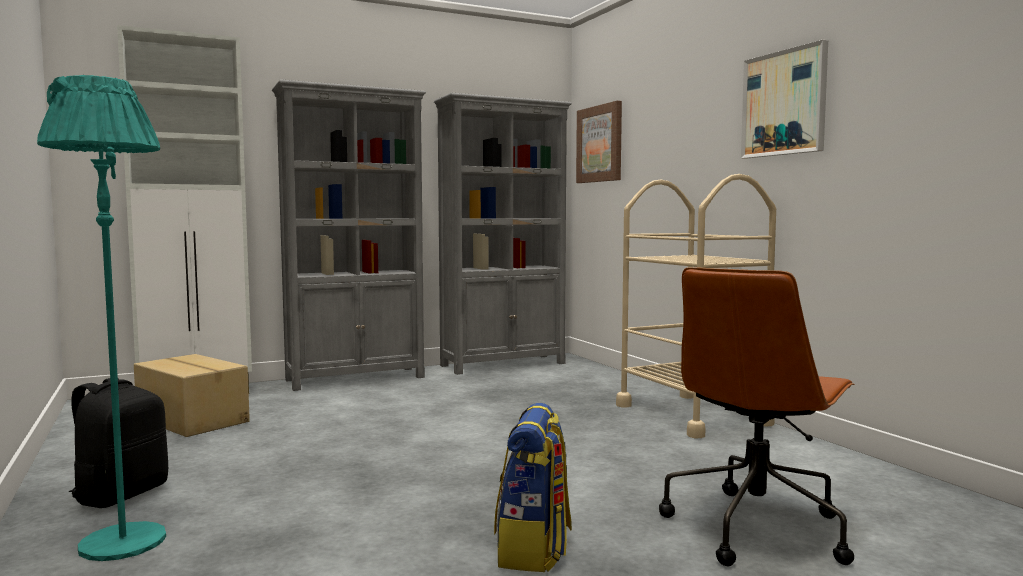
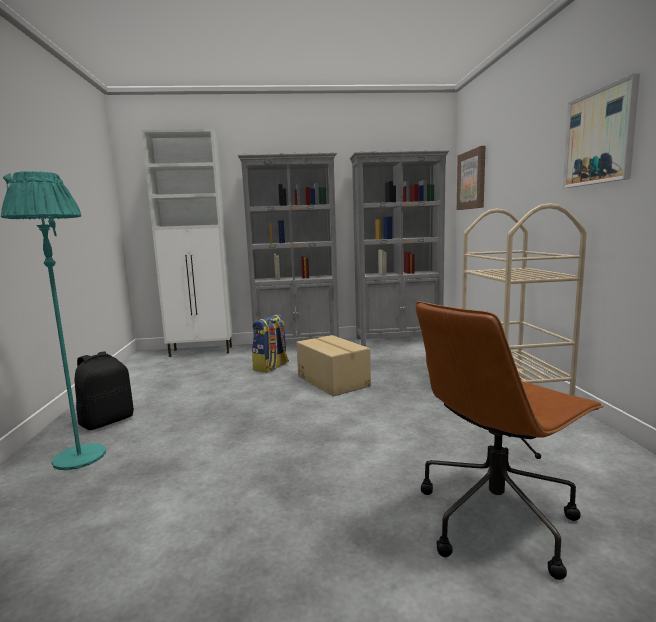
camera: 20 degrees right, 5 degrees up
cardboard box [134,354,250,437] -> cardboard box moved to [296,335,371,396]
backpack [494,403,572,572] -> backpack moved to [252,314,289,373]

